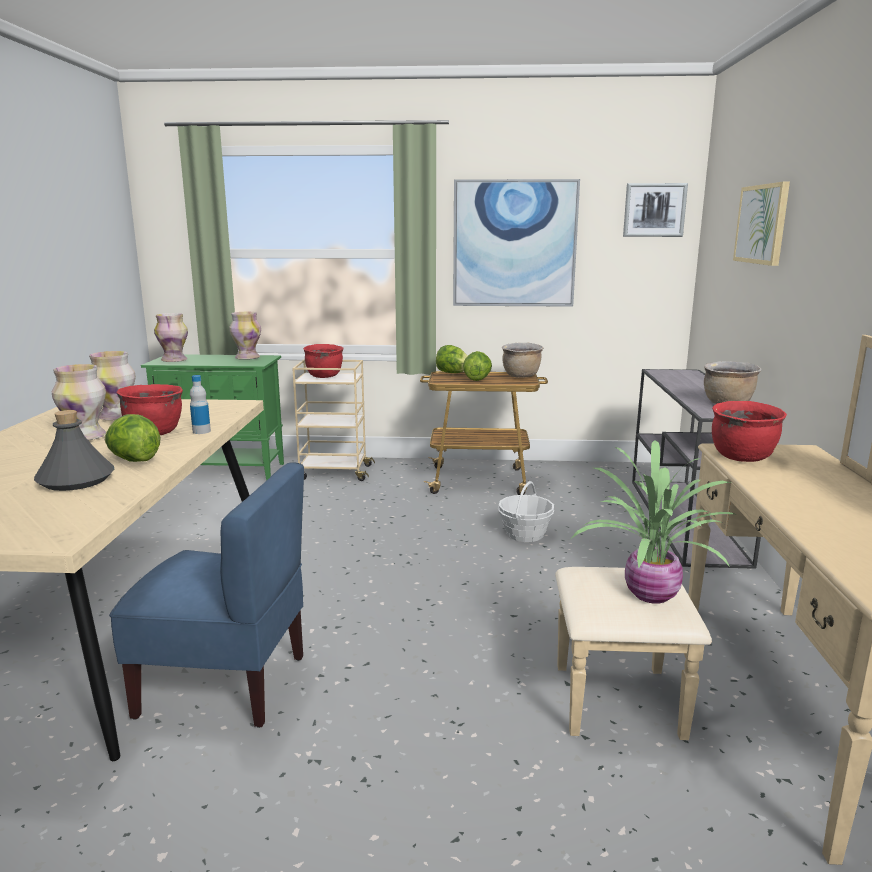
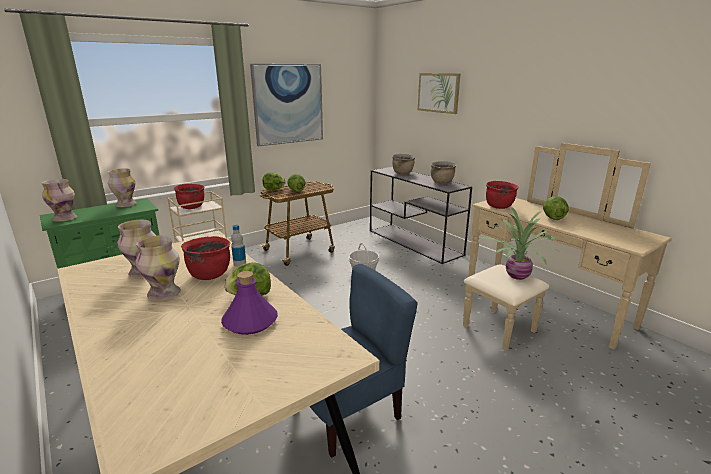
camera: 40 degrees left, 5 degrees up
grey bottle [34,410,114,491] -> purple bottle [221,271,278,335]
brown cooking pot [502,343,543,378] -> brown cooking pot moved to [392,154,415,174]
picture [623,183,688,237] -> none
none -> lettuce [543,196,569,220]

